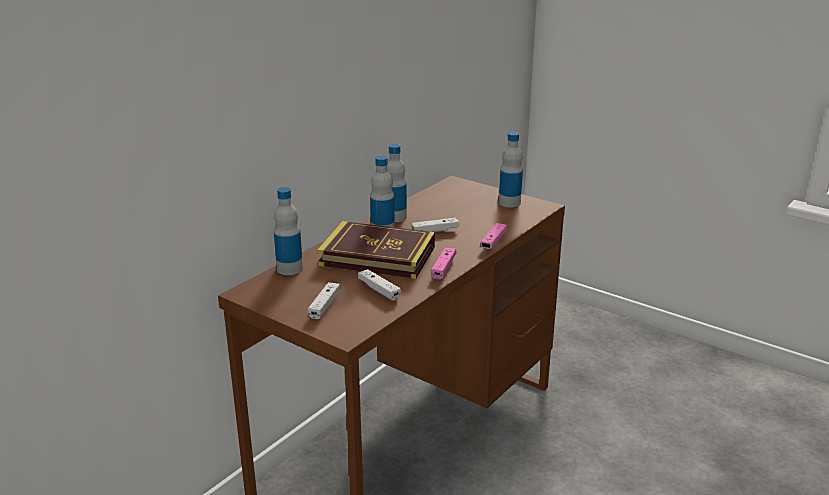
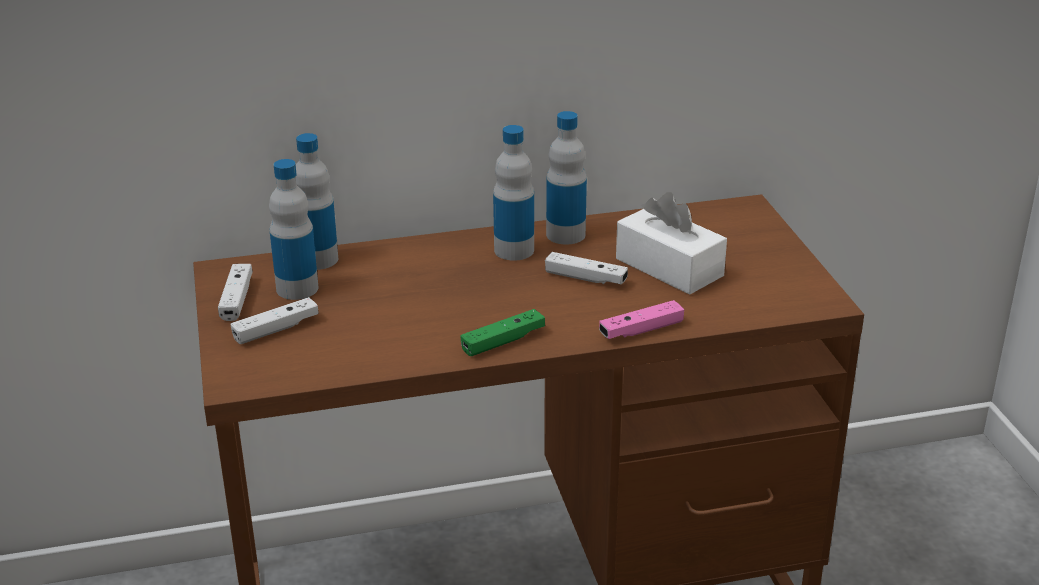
camera: 40 degrees right, 5 degrees up
book [317,221,435,279] -> none
white game controller [358,269,401,301] -> white game controller moved to [218,264,253,321]
pink game controller [431,247,456,279] -> green game controller [460,309,545,356]
bottle [499,132,523,208] -> bottle moved to [269,159,318,300]
none -> white tissue box [616,192,727,295]

